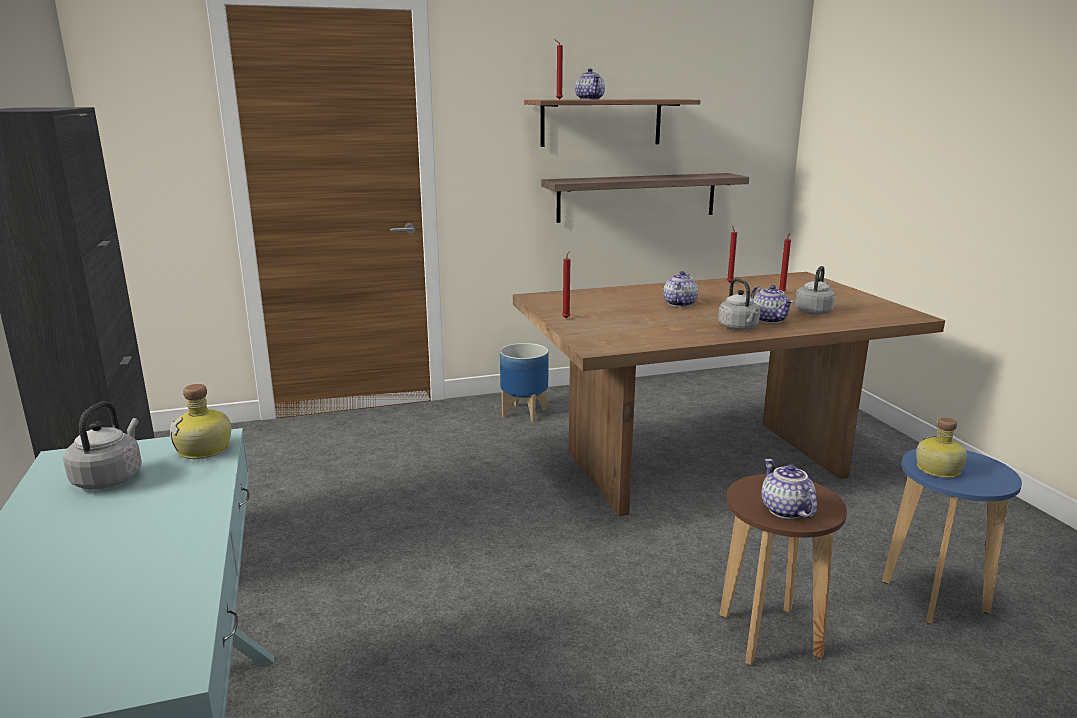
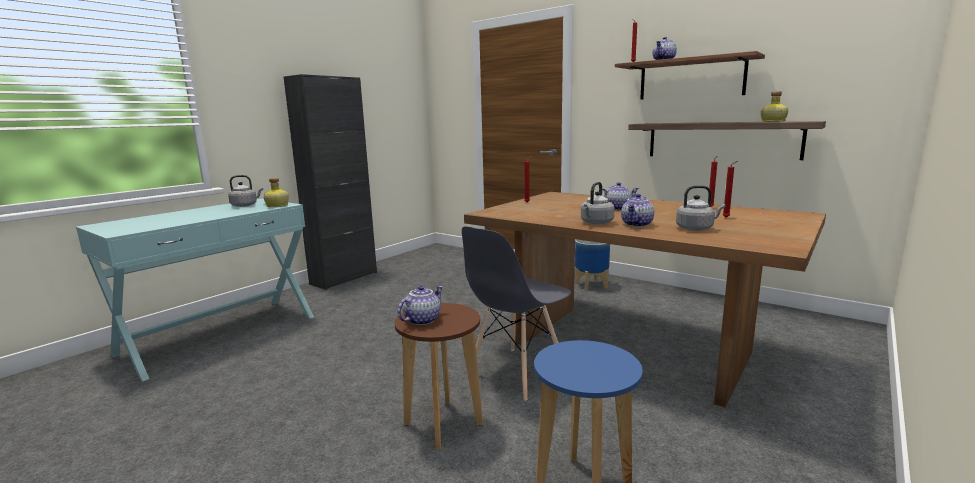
camera: 55 degrees right, 5 degrees down
bottle [916,417,967,478] -> bottle moved to [761,91,788,122]
none -> grey chair [462,226,571,401]

